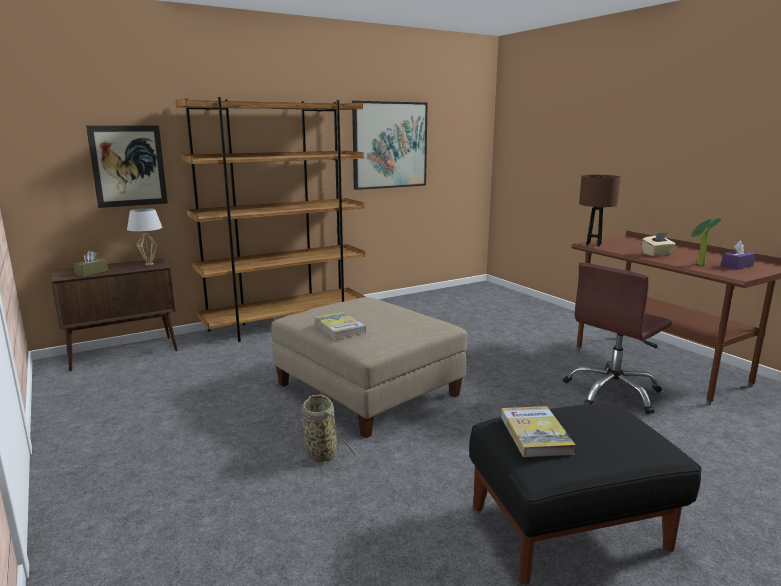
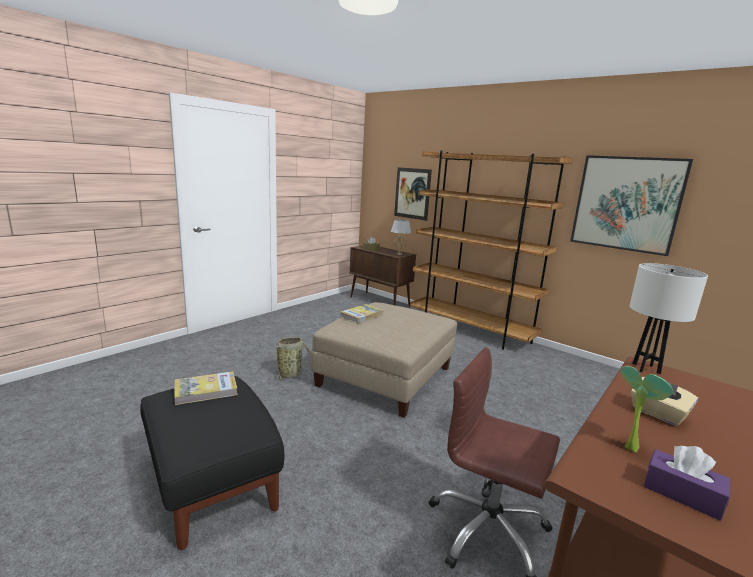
camera: 70 degrees right, 0 degrees up
brown table lamp [579,175,621,246] -> white table lamp [630,263,708,374]

